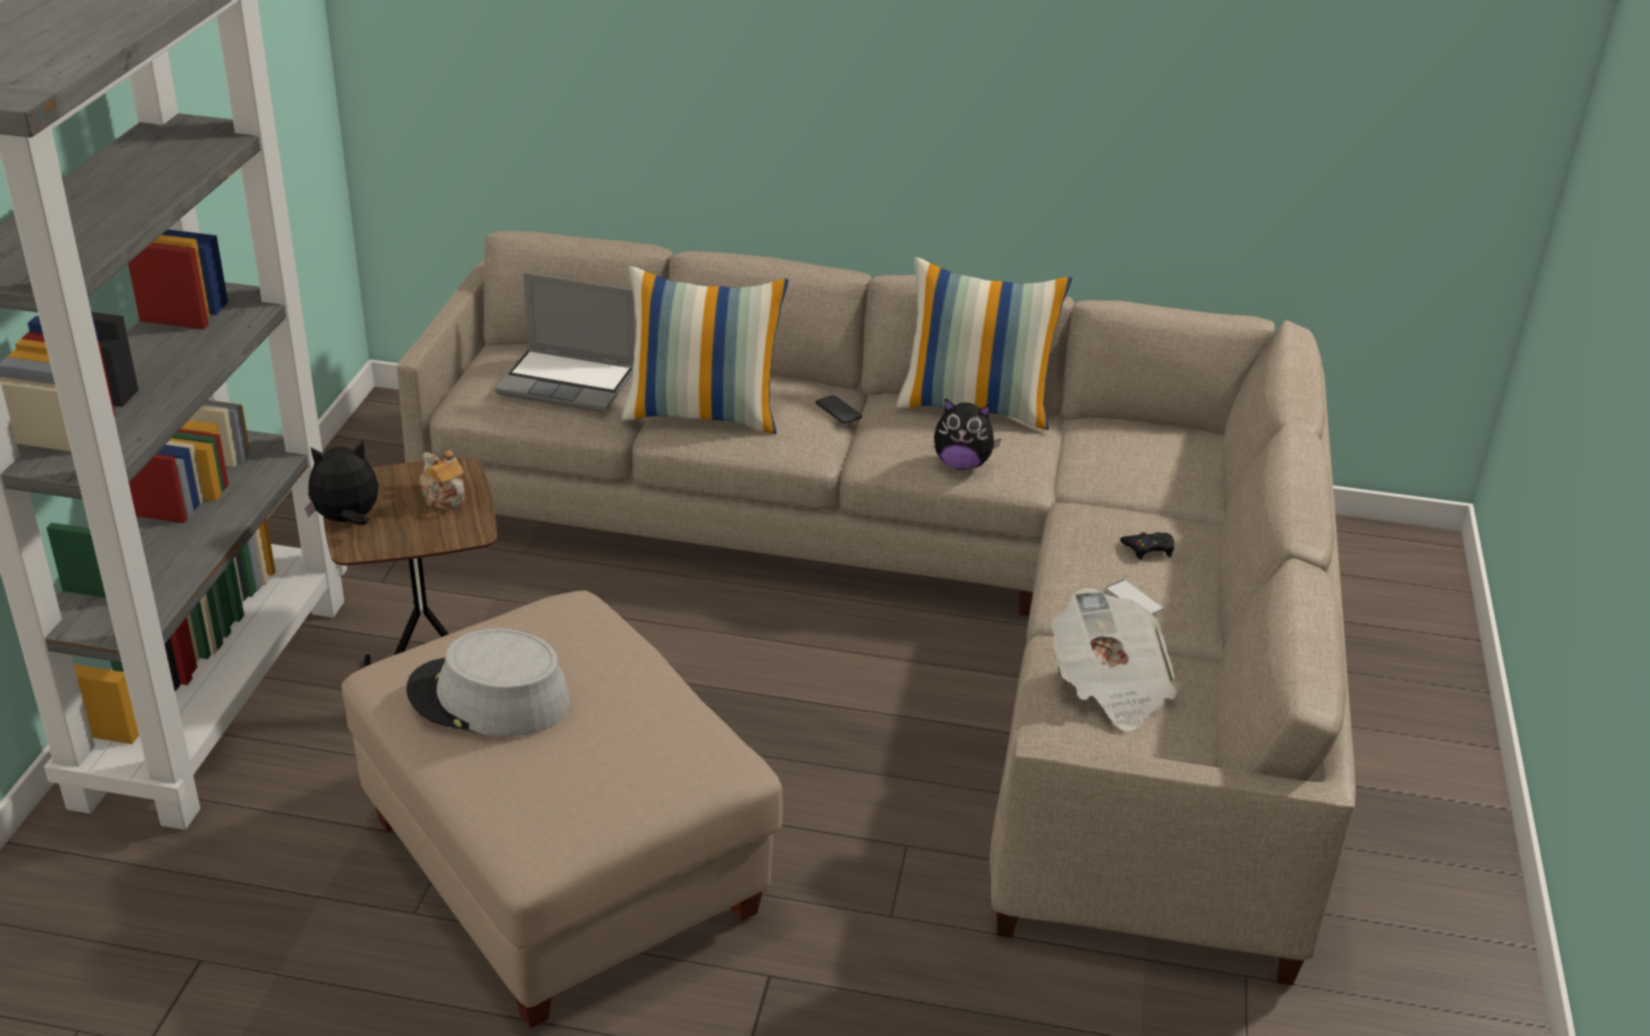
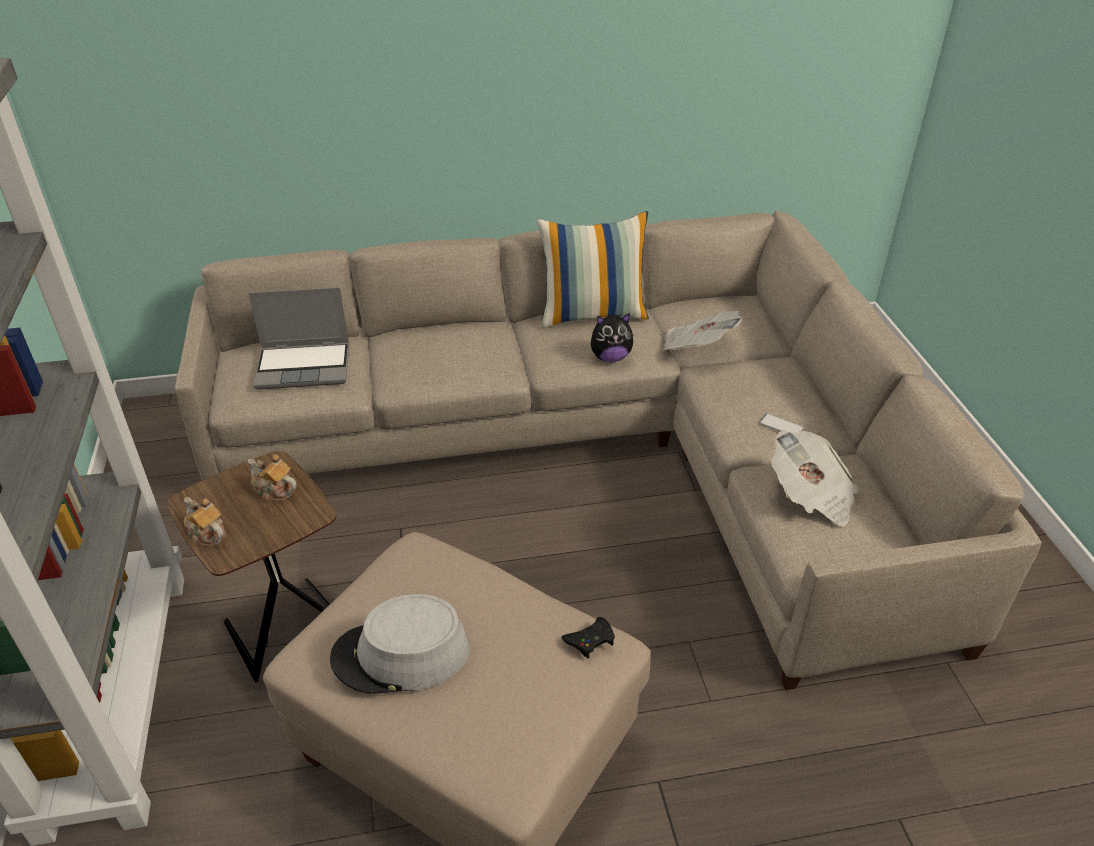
camera: 20 degrees left, 5 degrees up
plush toy [304,440,379,525] -> teapot [184,497,226,547]
pillow [622,266,789,434] -> none
phone [816,395,862,424] -> none
black game controller [1120,532,1174,560] -> black game controller moved to [562,617,615,659]
none -> newspaper [662,311,742,351]

